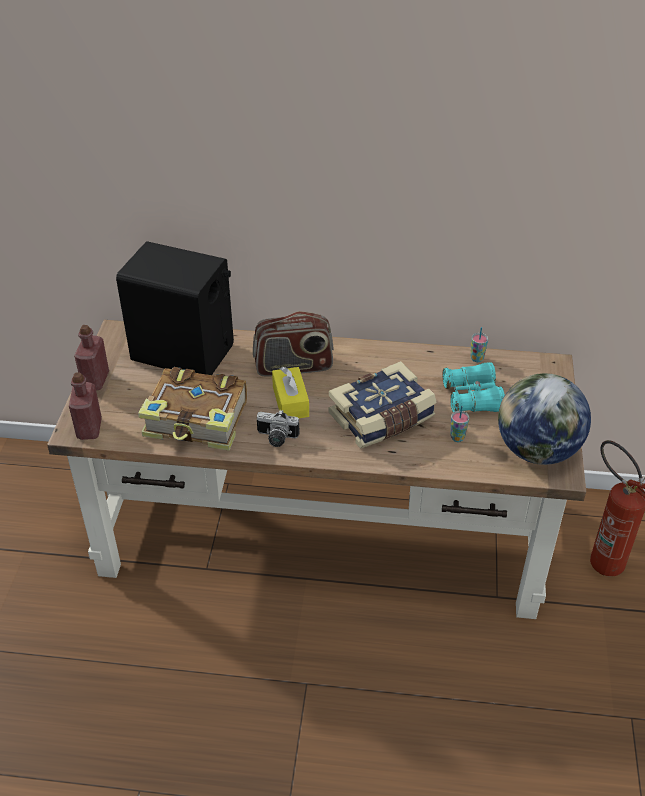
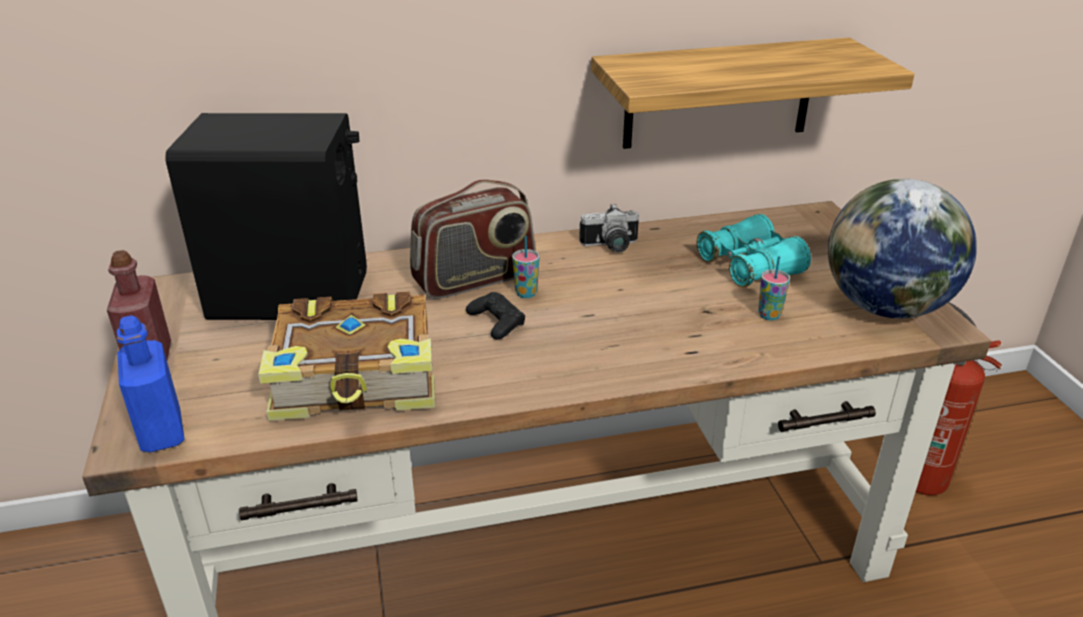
camera: 20 degrees left, 10 degrees down
red bottle [69,372,102,440] -> blue bottle [116,315,185,452]
camera [257,410,300,447] -> camera moved to [579,204,639,253]
yellow tissue box [272,367,309,418] -> black game controller [466,292,525,340]
book [329,361,437,449] -> none
cup [470,327,488,362] -> cup moved to [512,236,540,298]
none -> shelf [591,38,914,149]

